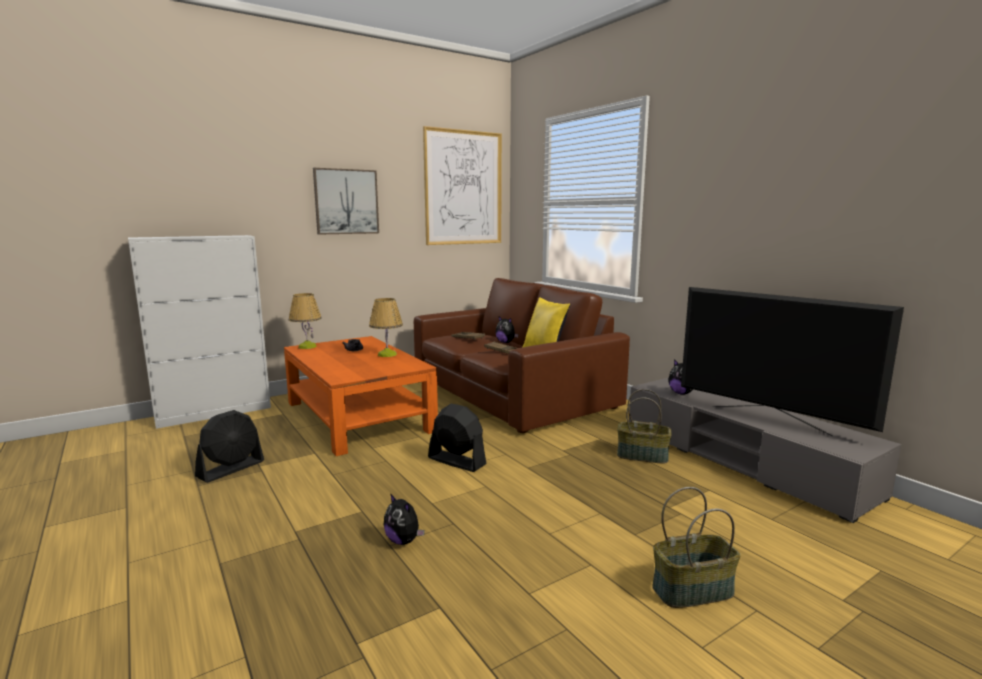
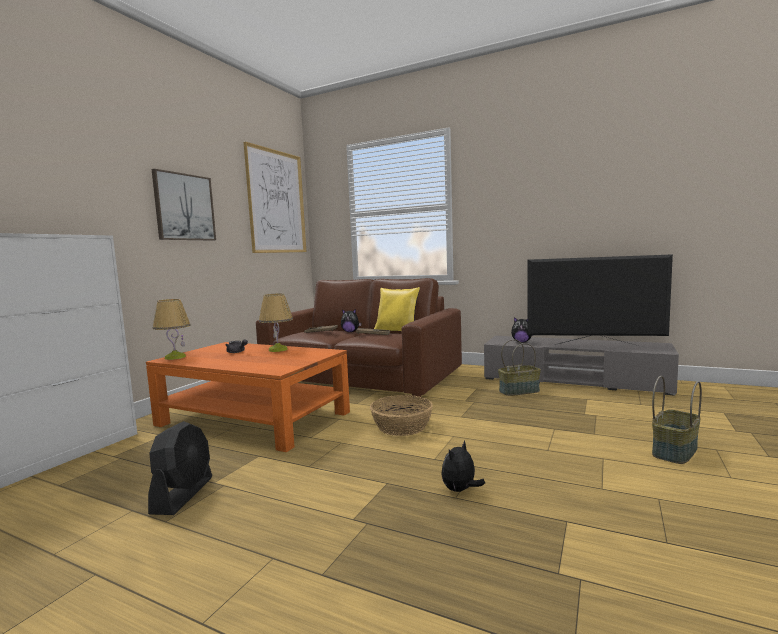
camera: 30 degrees left, 5 degrees down
plush toy [384,493,425,545] -> plush toy turned 120 degrees clockwise [441,440,485,492]
black fan [428,404,487,472] -> basket [370,395,433,436]

